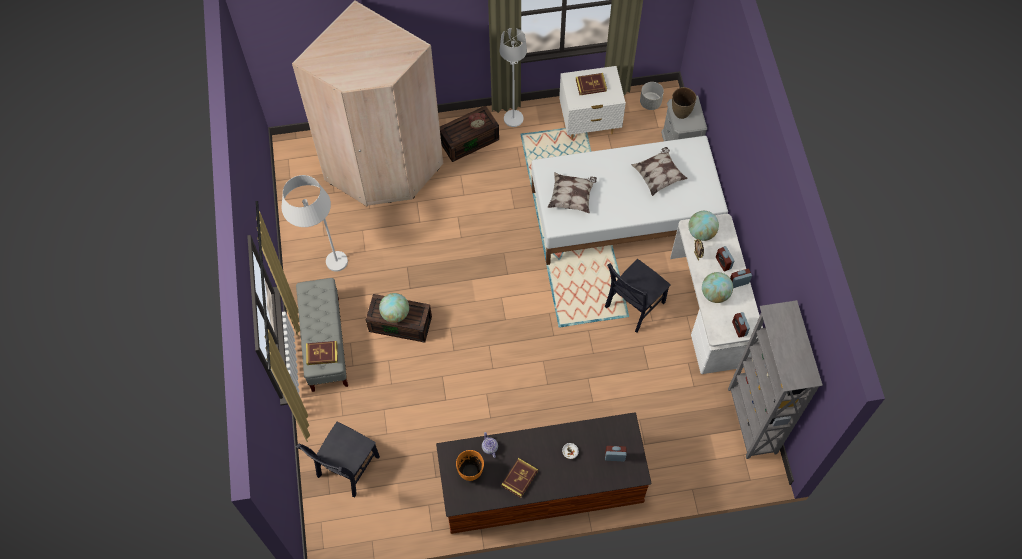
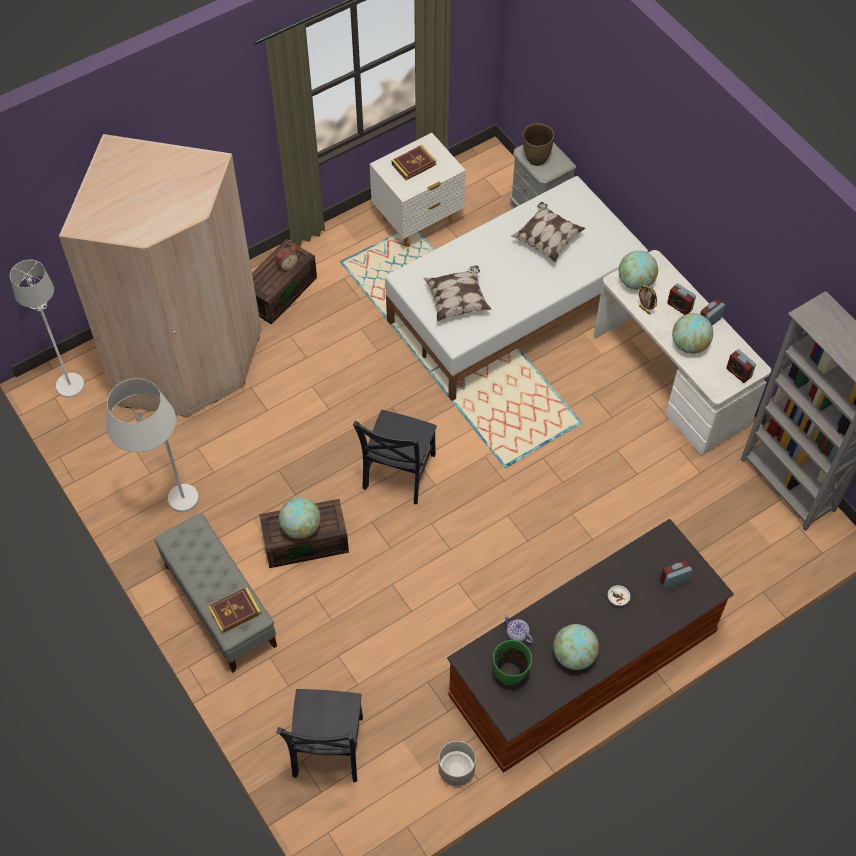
camera: 25 degrees left, 5 degrees down
orange vase [456,450,484,481] -> green vase [493,640,532,685]
white floor lamp [500,28,527,127] -> white floor lamp moved to [10,260,84,398]
book [501,458,538,498] -> globe [553,624,599,670]
black chair [605,259,670,333] -> black chair moved to [353,410,437,504]
grey planter [640,82,664,110] -> grey planter moved to [438,741,476,786]

